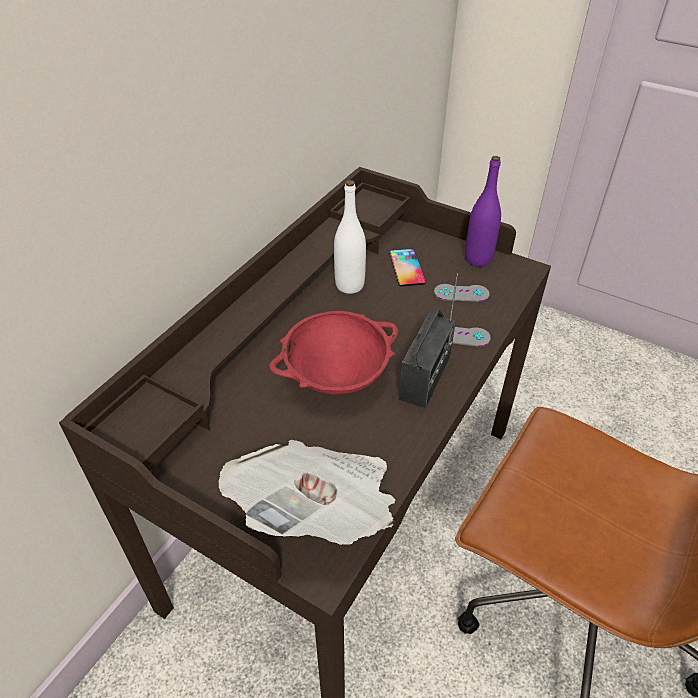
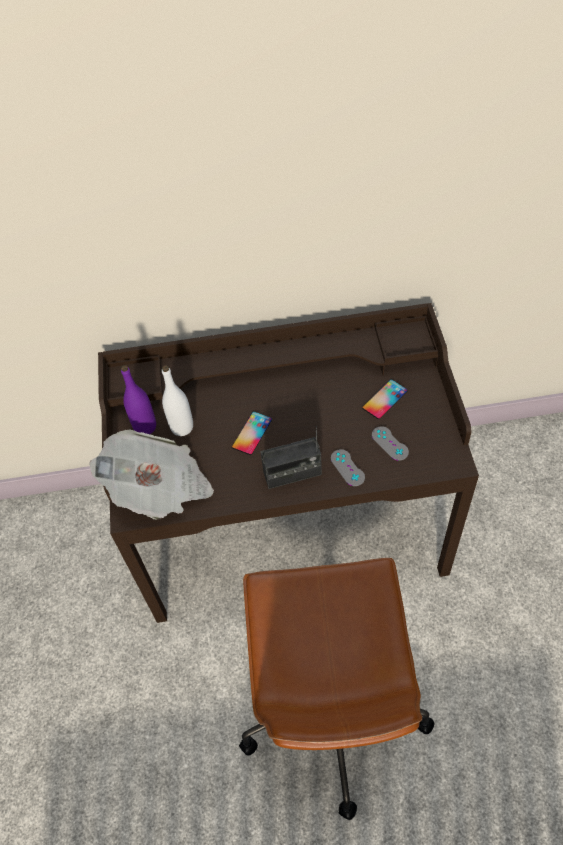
camera: 55 degrees right, 10 degrees up
red bowl [269,311,398,395] -> phone [231,411,272,455]
white bottle [334,180,366,294] -> white bottle moved to [162,366,193,436]
purple bottle [465,156,501,267] -> purple bottle moved to [121,365,156,434]

